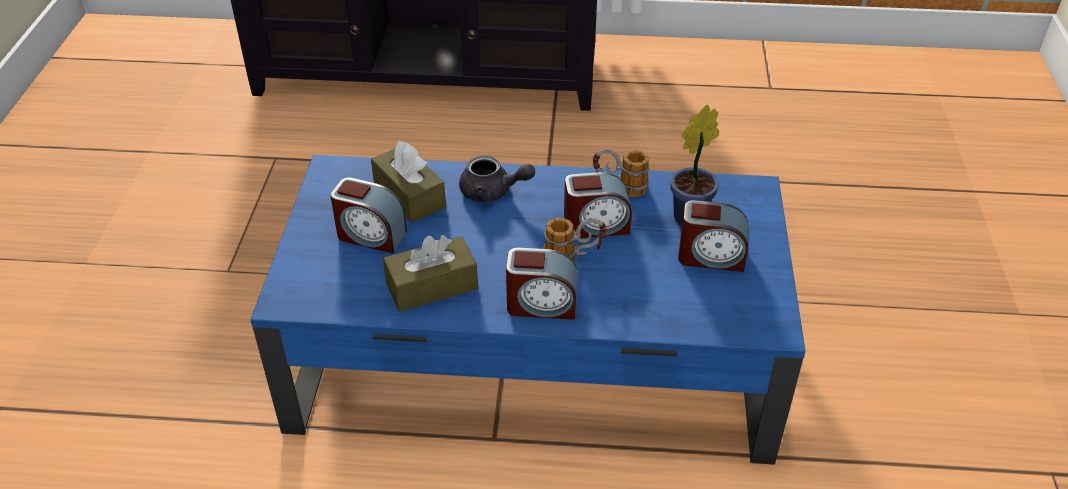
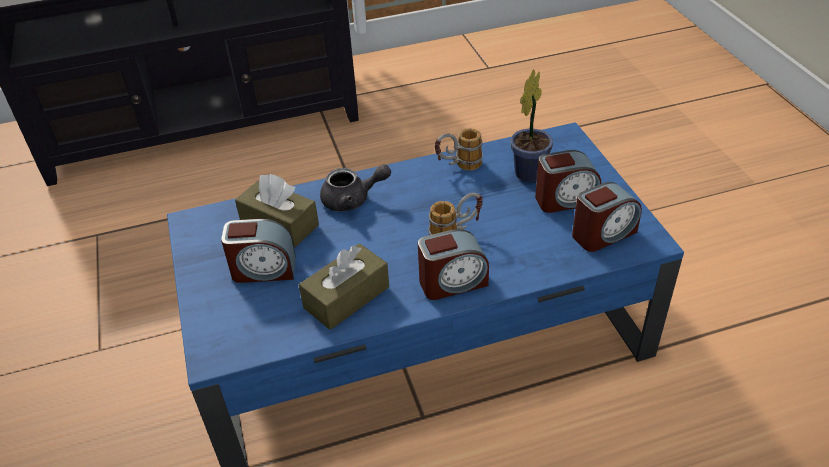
camera: 20 degrees left, 0 degrees up
alarm clock [564,172,632,238] -> alarm clock moved to [572,182,642,252]

